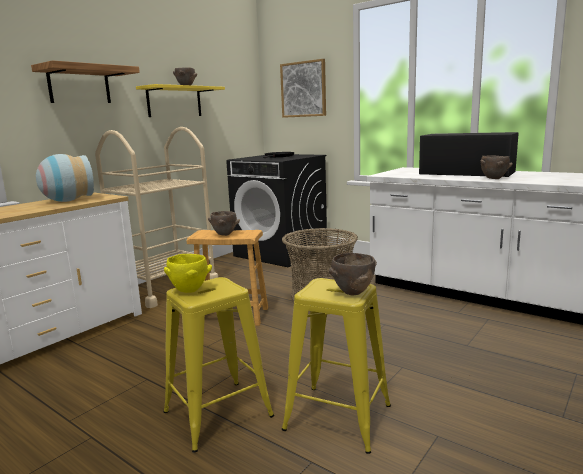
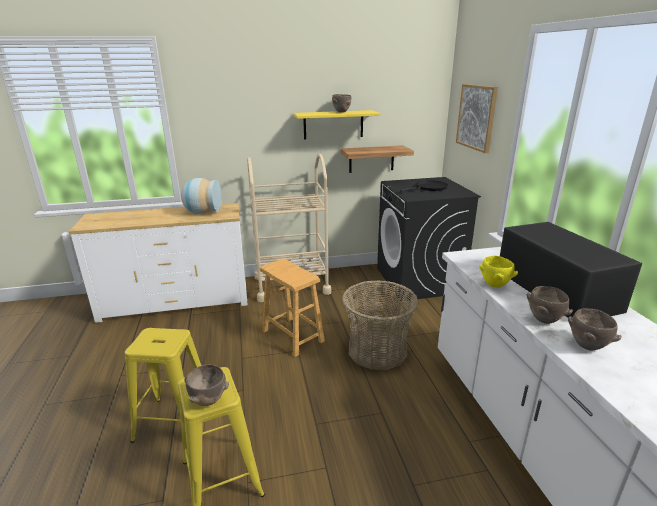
camera: 40 degrees right, 10 degrees up
shelf [31,60,140,103] -> shelf moved to [340,145,414,173]
yellow bowl [164,254,212,293] -> yellow bowl moved to [479,256,518,288]
brown bowl [208,211,240,236] -> brown bowl moved to [568,309,622,351]

